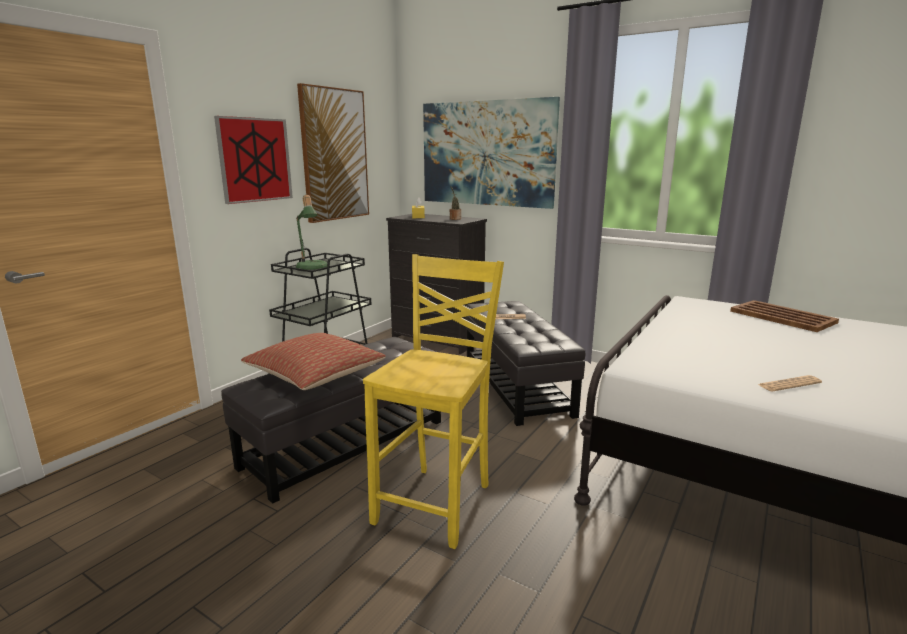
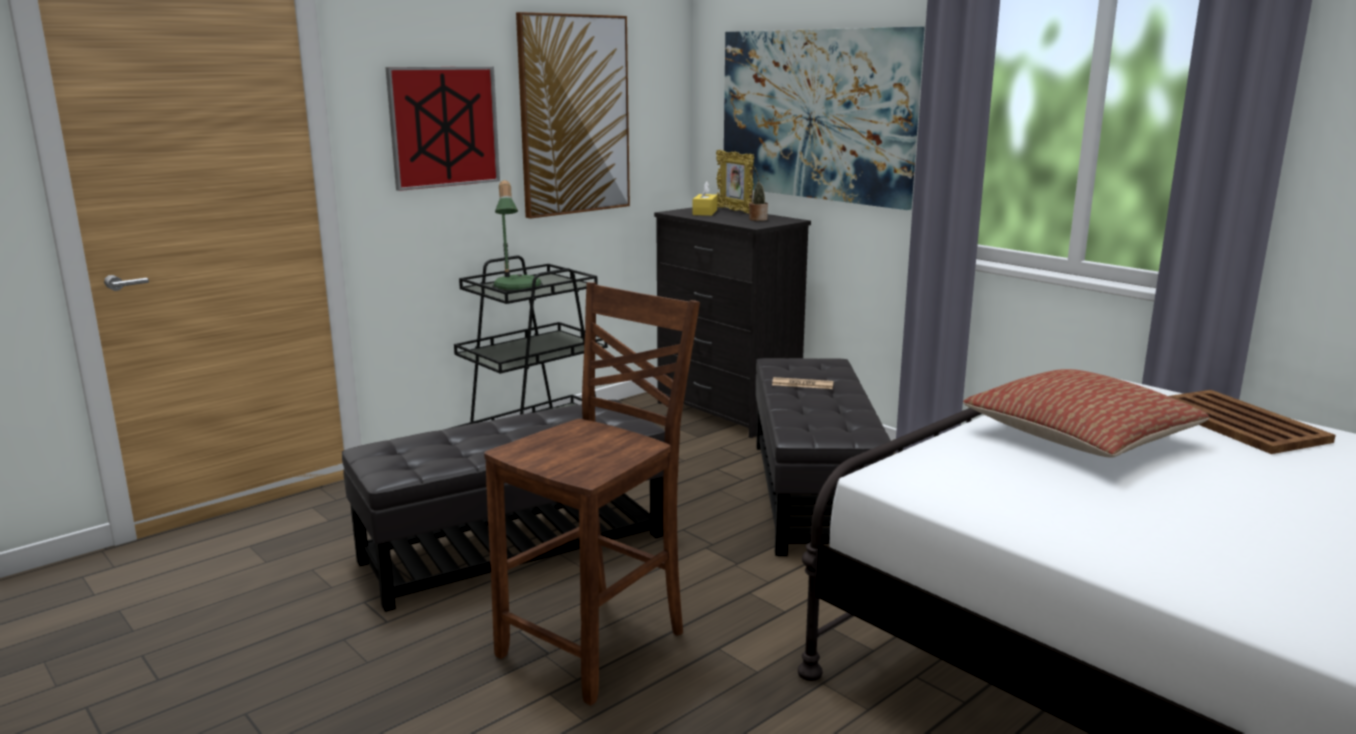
camera: 15 degrees right, 0 degrees up
pillow [241,333,386,390] -> pillow moved to [963,369,1209,457]
yellow chair [363,254,504,549] -> brown chair [484,282,700,706]
newspaper [758,375,822,392] -> none
none -> picture frame [716,150,754,214]

